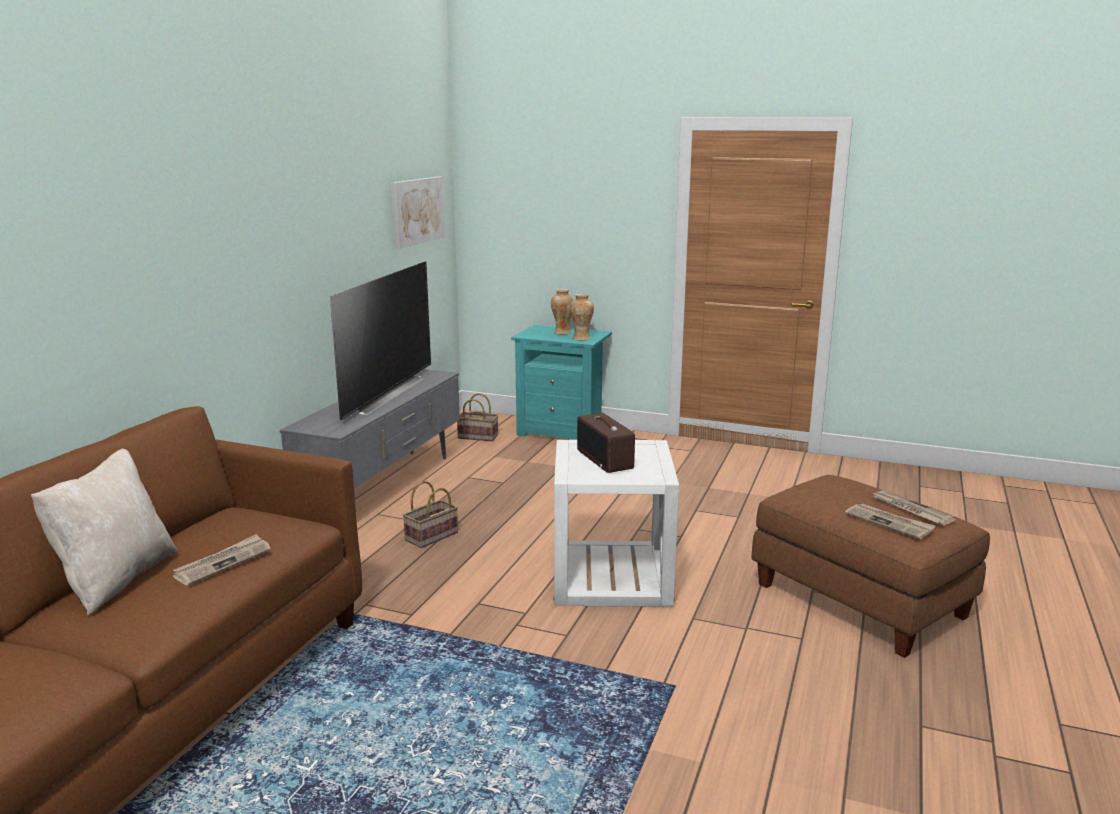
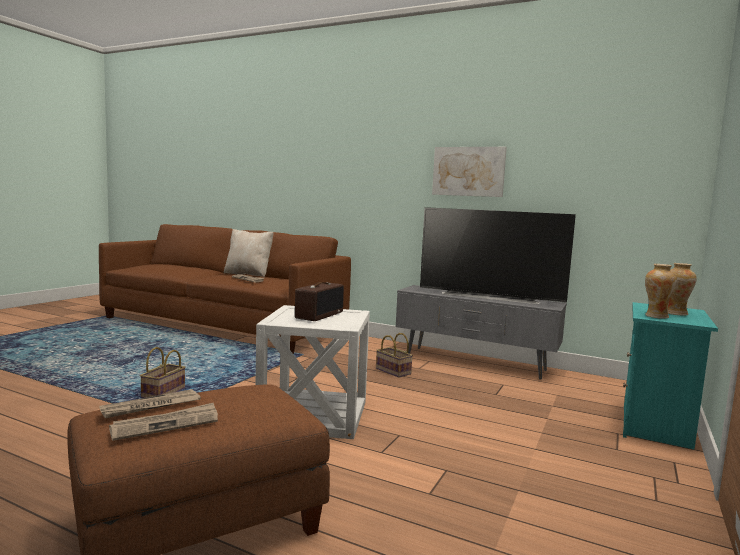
camera: 95 degrees right, 10 degrees down
picture [391,177,445,249] -> picture moved to [432,147,507,197]
basket [457,393,498,441] -> basket moved to [140,347,186,398]
radio [577,413,635,473] -> radio turned 135 degrees clockwise [295,282,344,321]

